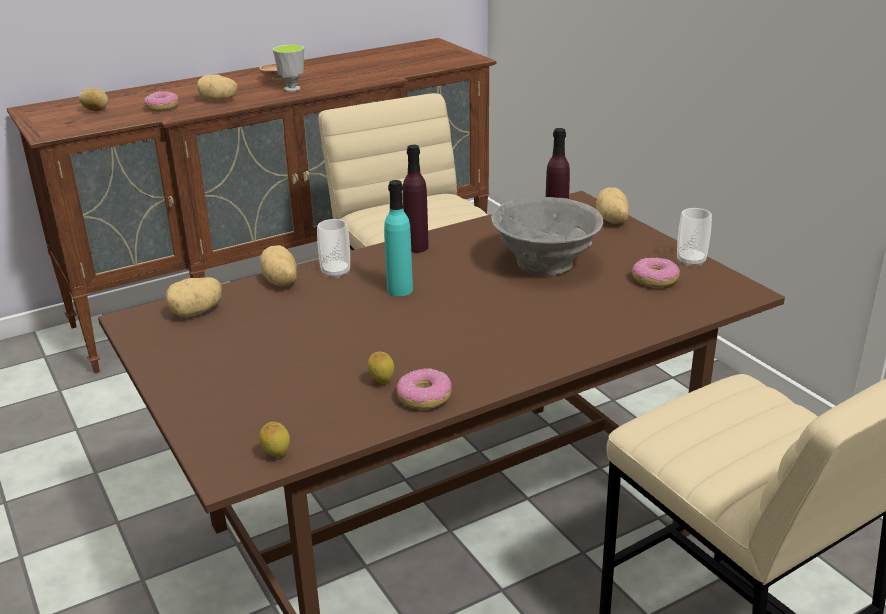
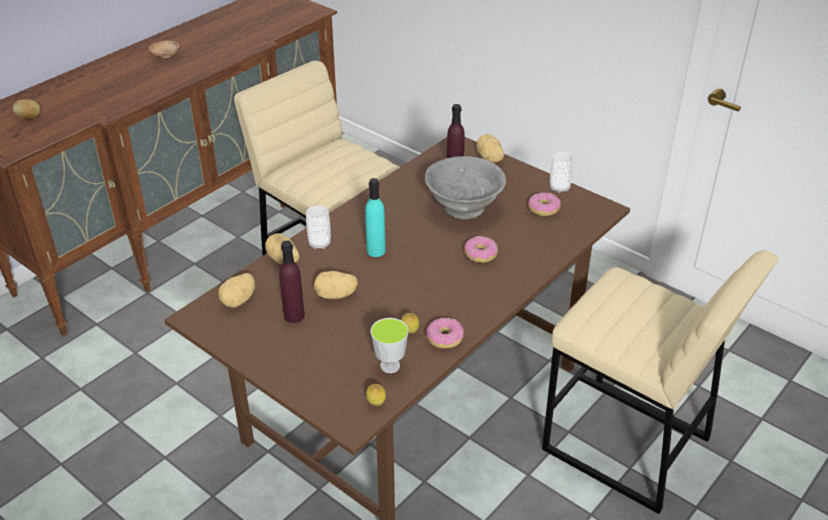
camera: 20 degrees left, 10 degrees up
donut [144,91,179,112] -> donut moved to [464,236,498,263]
potato [197,74,238,102] -> potato moved to [314,271,358,299]
cup [273,45,304,92] -> cup moved to [371,318,408,373]
purple bottle [403,145,429,253] -> purple bottle moved to [279,240,305,323]

